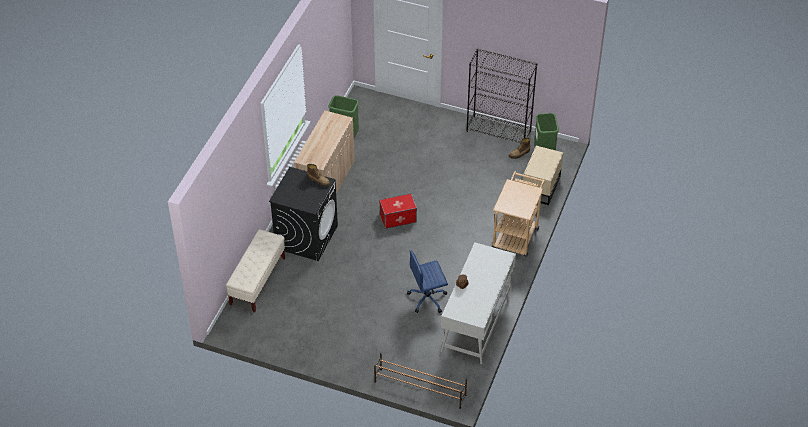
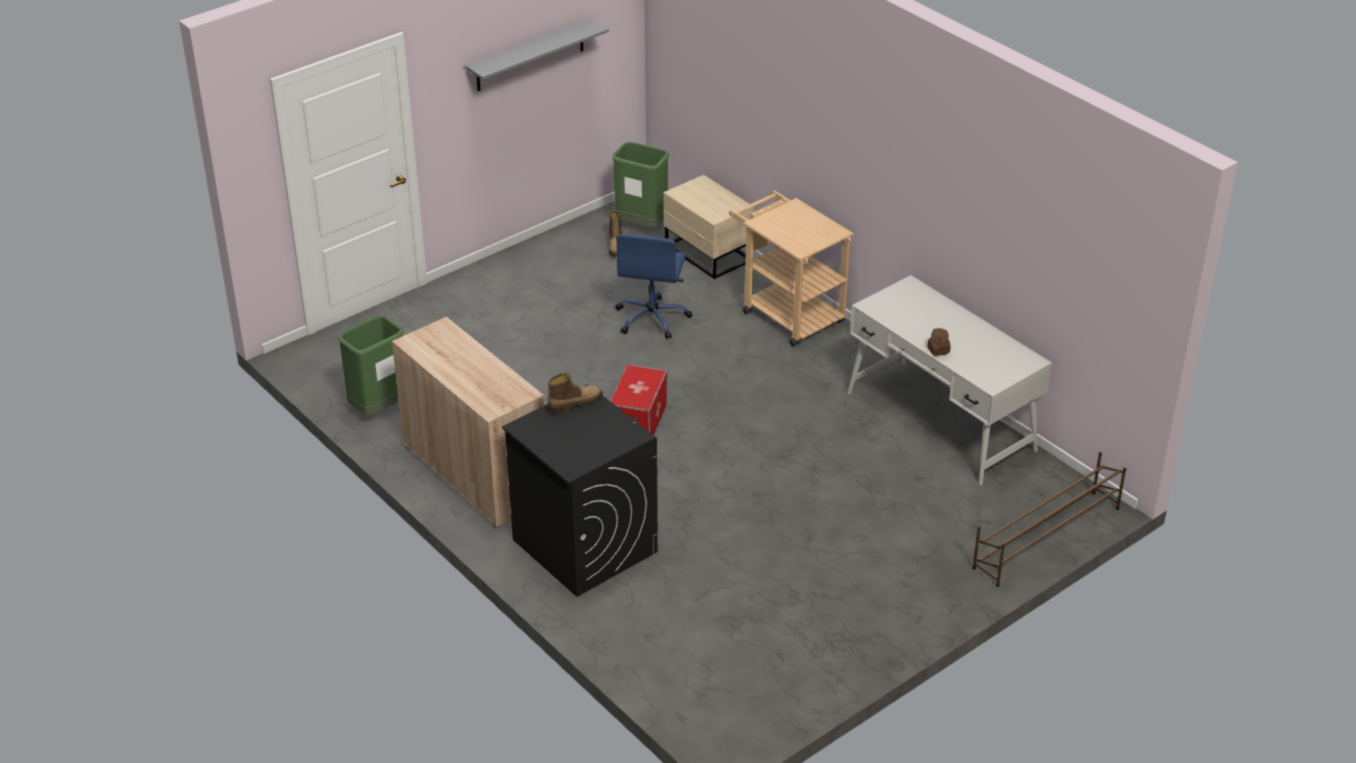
camera: 60 degrees left, 10 degrees down
beige bench [226,230,285,312] -> none
blue office chair [407,250,448,313] -> blue office chair moved to [615,234,693,339]
black bookcase [466,48,537,143] -> none
none -> grey shelf [466,19,609,91]

